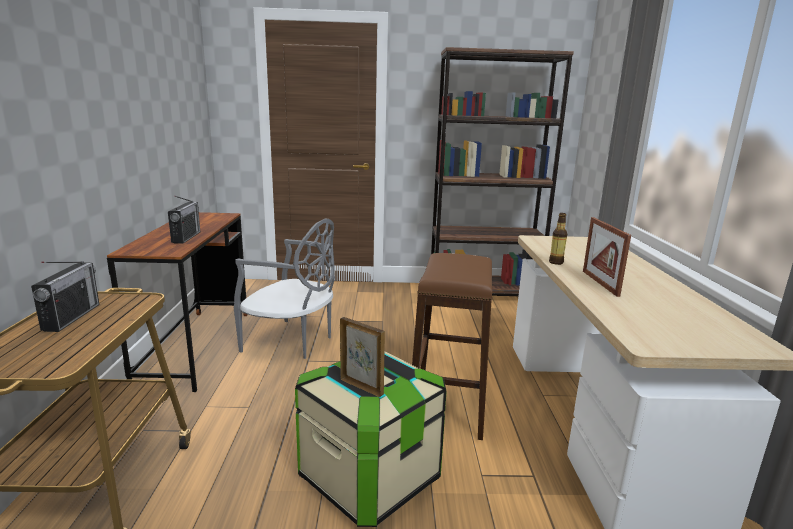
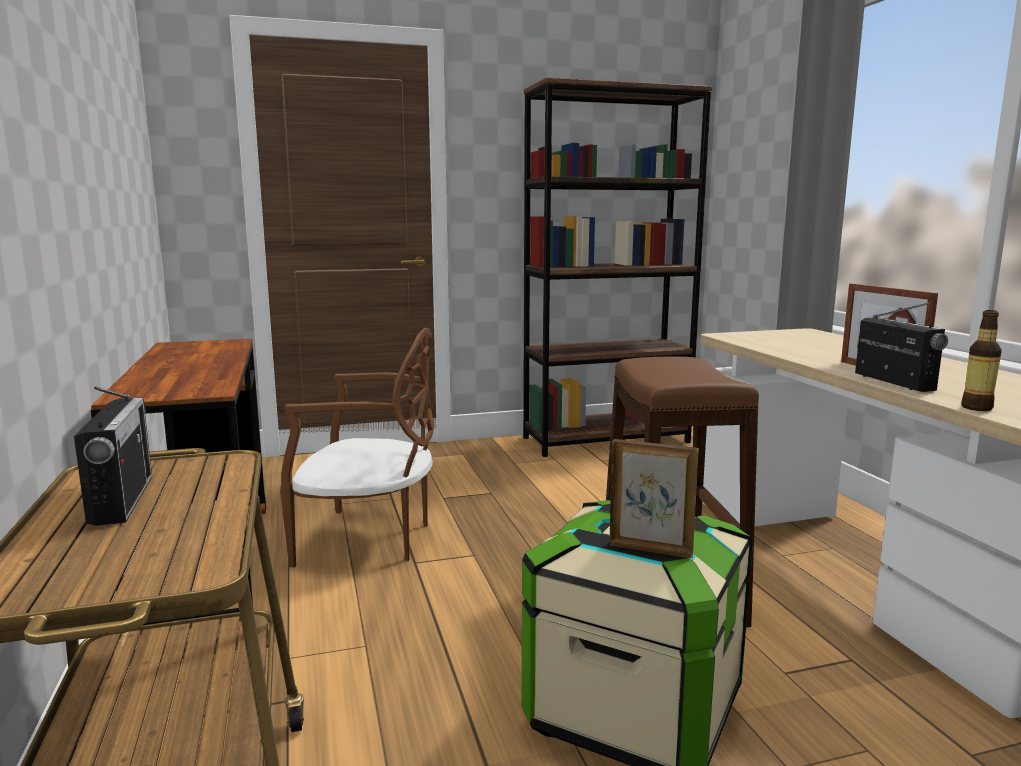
camera: 15 degrees left, 5 degrees down
radio [168,196,200,244] -> radio moved to [855,301,948,392]
grey chair [234,219,335,359] -> brown chair [280,328,434,567]
bottle [549,213,568,265] -> bottle moved to [962,310,1002,411]

